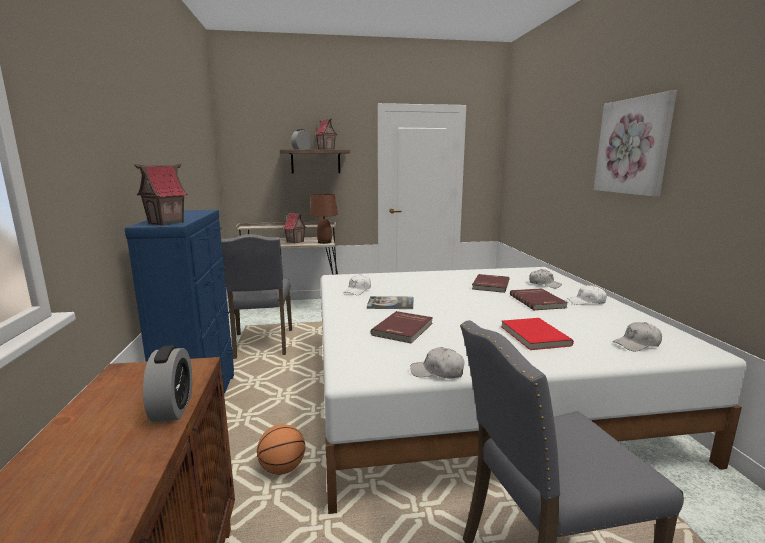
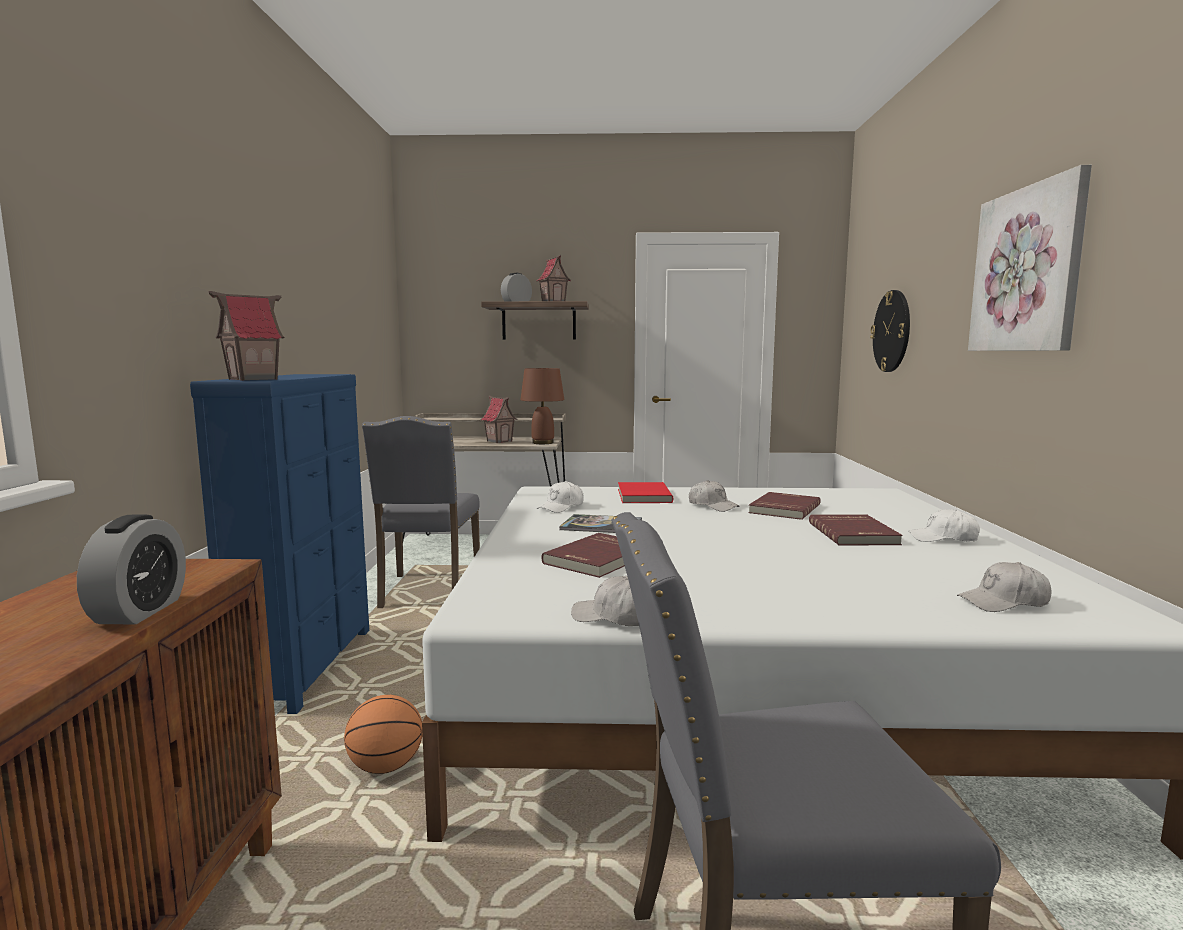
camera: 10 degrees right, 5 degrees down
red book [501,318,574,350] -> red book moved to [618,482,673,503]
white cap [529,269,562,288] -> white cap moved to [689,480,740,512]
none -> wall clock [870,290,910,372]

